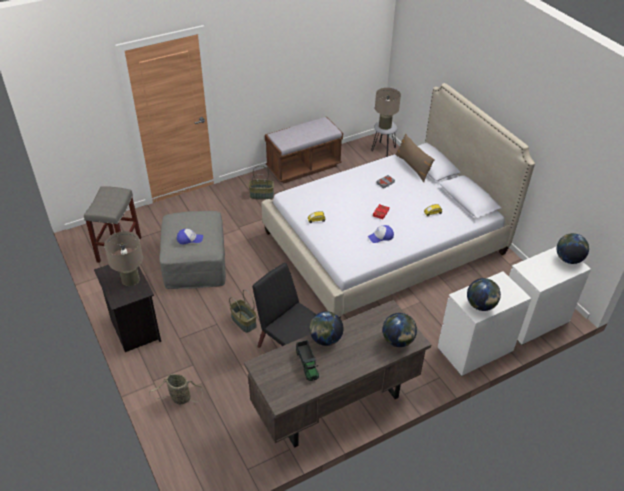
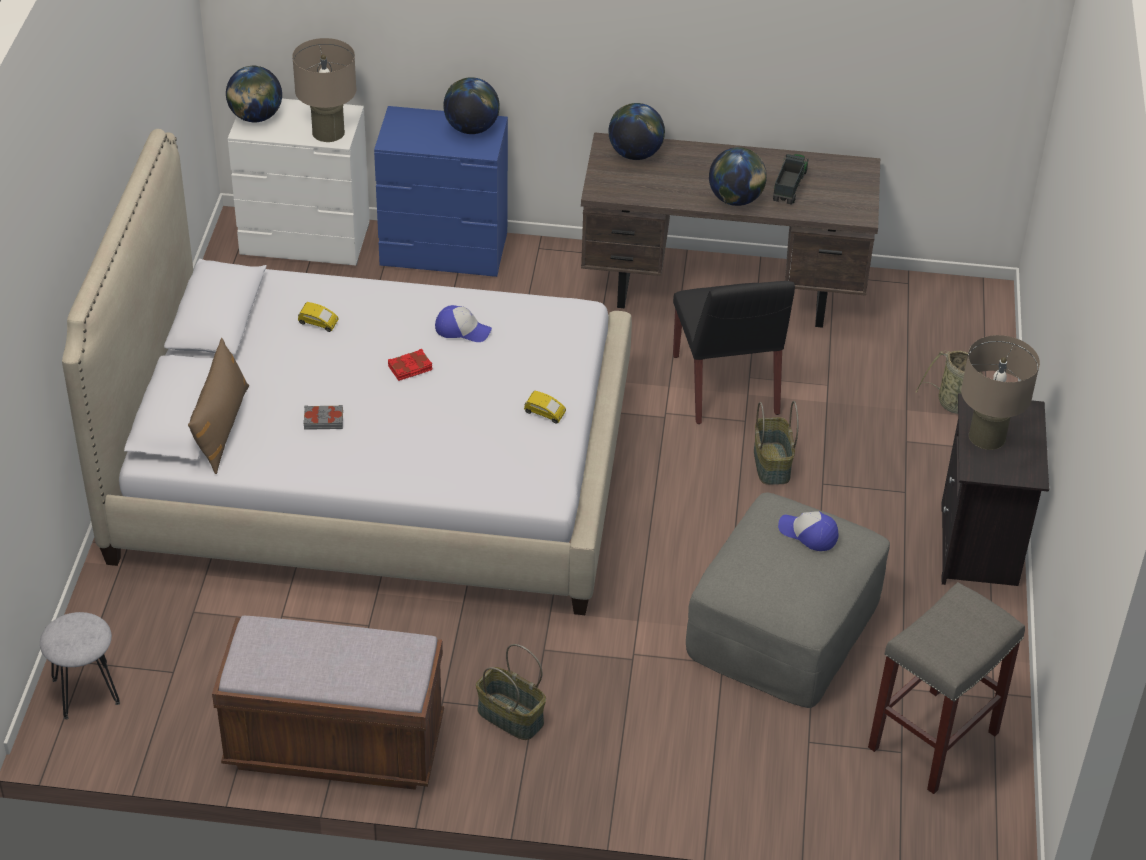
camera: 145 degrees left, 0 degrees up
beige table lamp [375,88,401,130] -> beige table lamp moved to [292,38,356,142]
white dresser [438,271,531,377] -> blue dresser [374,106,508,277]

